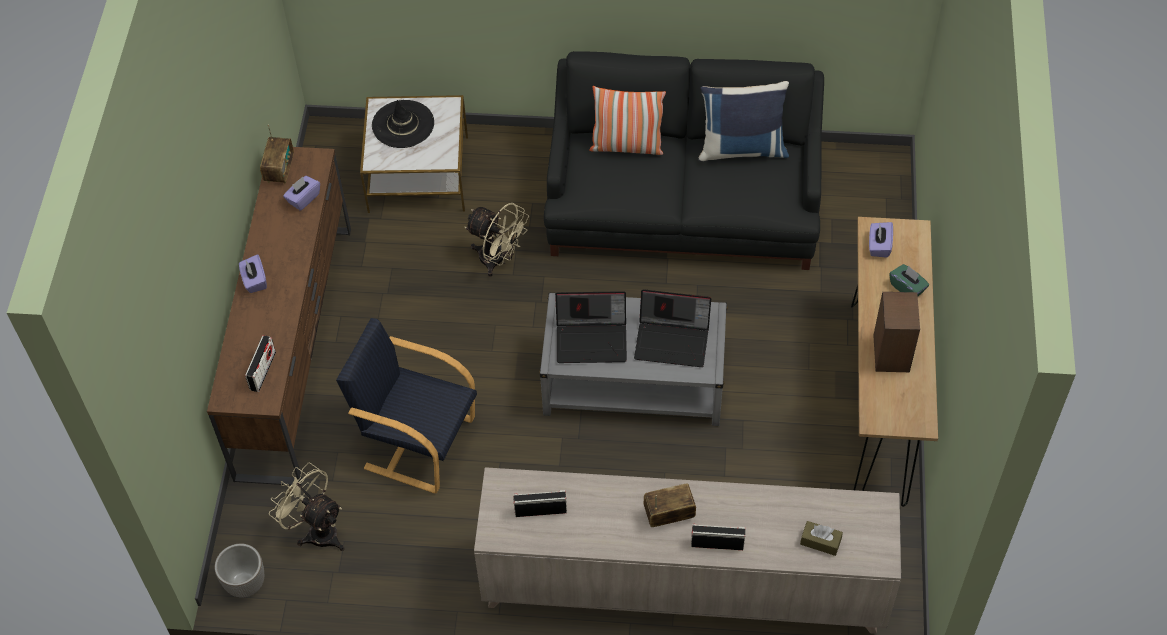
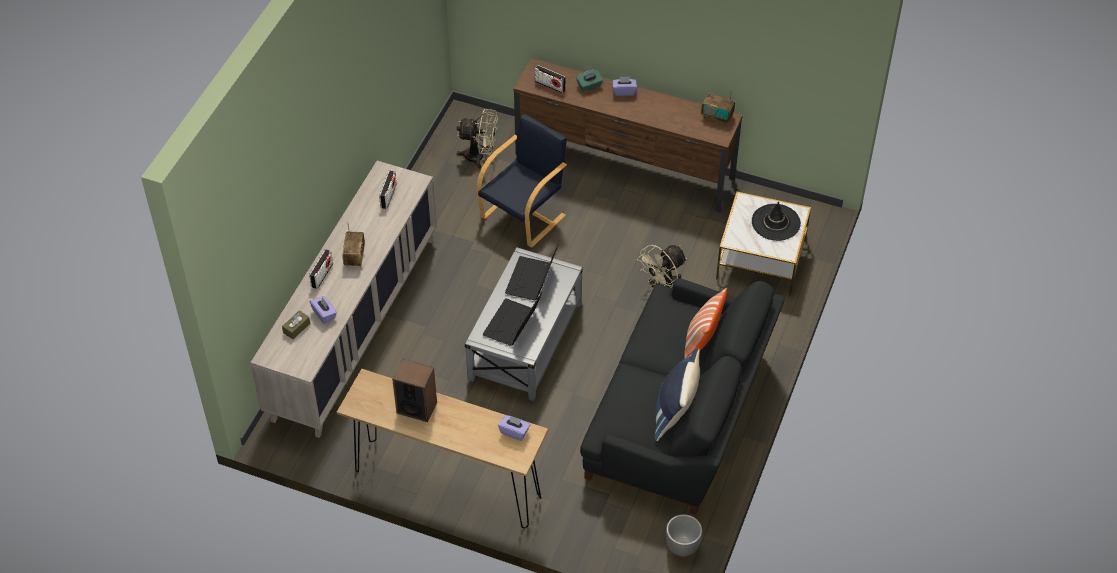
camera: 105 degrees right, 5 degrees down
planter [215,544,264,598] -> planter moved to [666,514,702,556]
beige fan [269,462,345,551] -> beige fan turned 45 degrees clockwise [456,109,498,168]
purple tissue box [283,176,320,211] -> purple tissue box moved to [310,296,337,324]
green tissue box [889,264,929,296] -> green tissue box moved to [576,69,603,92]

